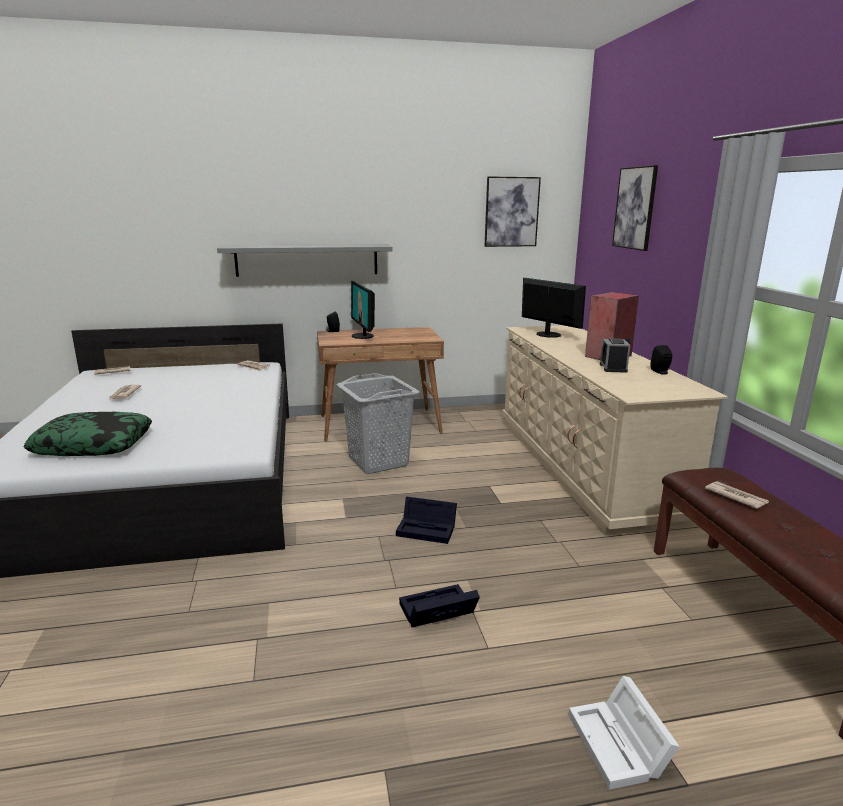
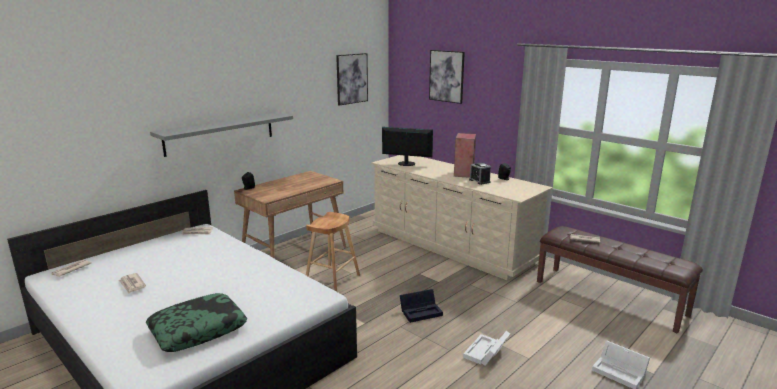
camera: 35 degrees left, 0 degrees up
grey laundry basket [337,373,420,474] -> brown stool [306,212,360,292]
monitor [351,281,375,339] -> none
black storage box [399,584,480,627] -> white storage box [463,331,510,366]

